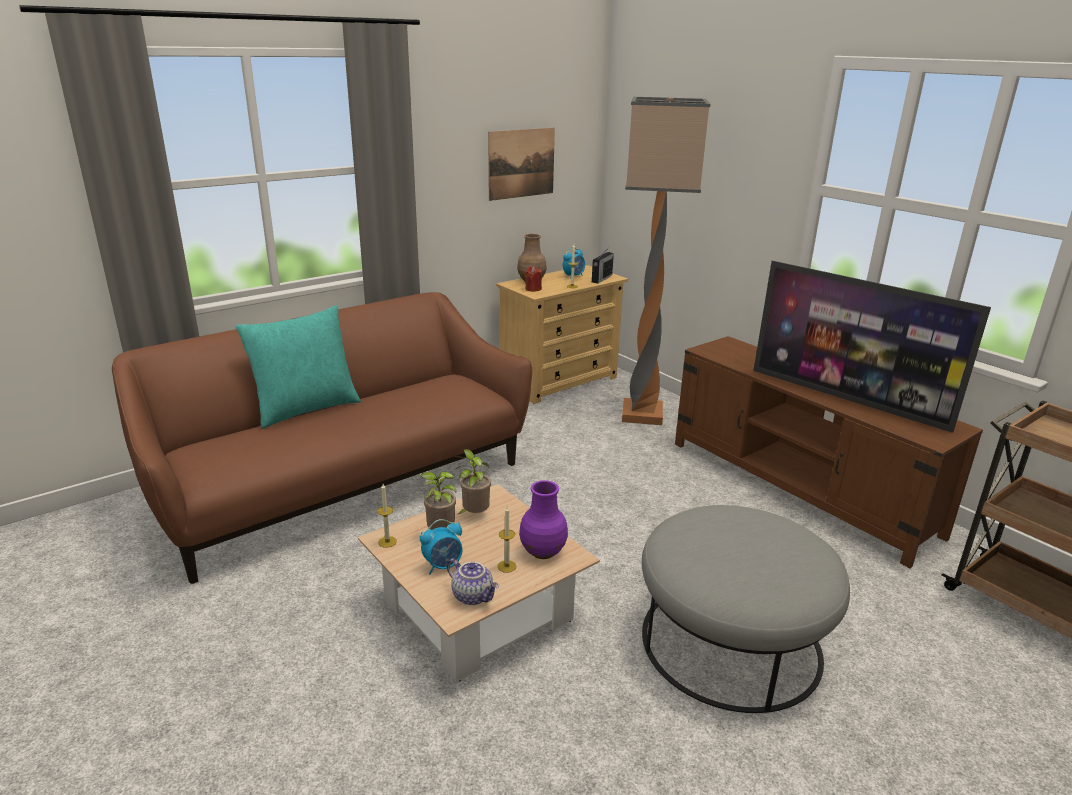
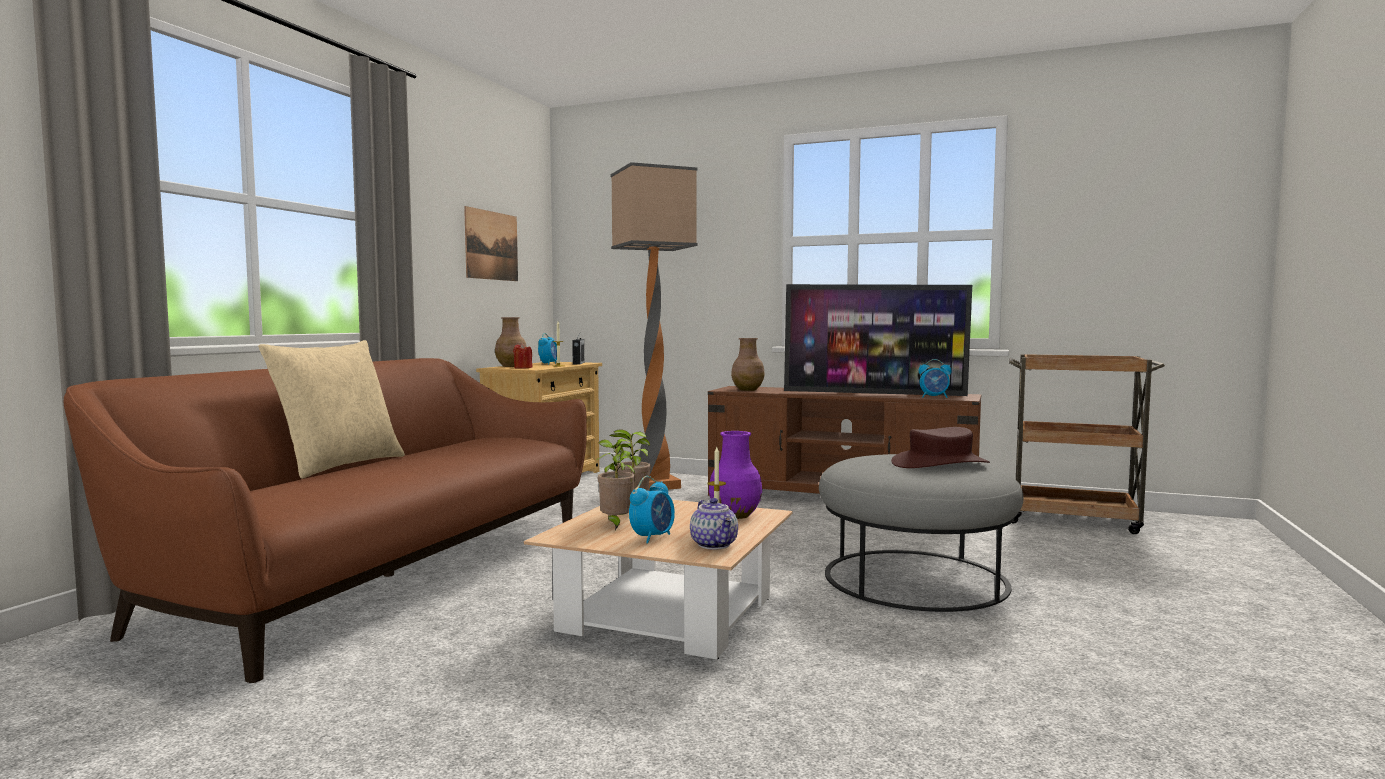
camera: 30 degrees left, 20 degrees down
turquoise pillow [236,305,361,428] -> beige pillow [258,340,405,479]
candle [377,484,397,548] -> none
teapot [447,558,499,605] -> teapot turned 60 degrees clockwise [690,498,738,550]
none -> brown vase [731,338,765,391]
none -> brown hat [891,427,990,468]
none -> alarm clock [919,359,952,398]

